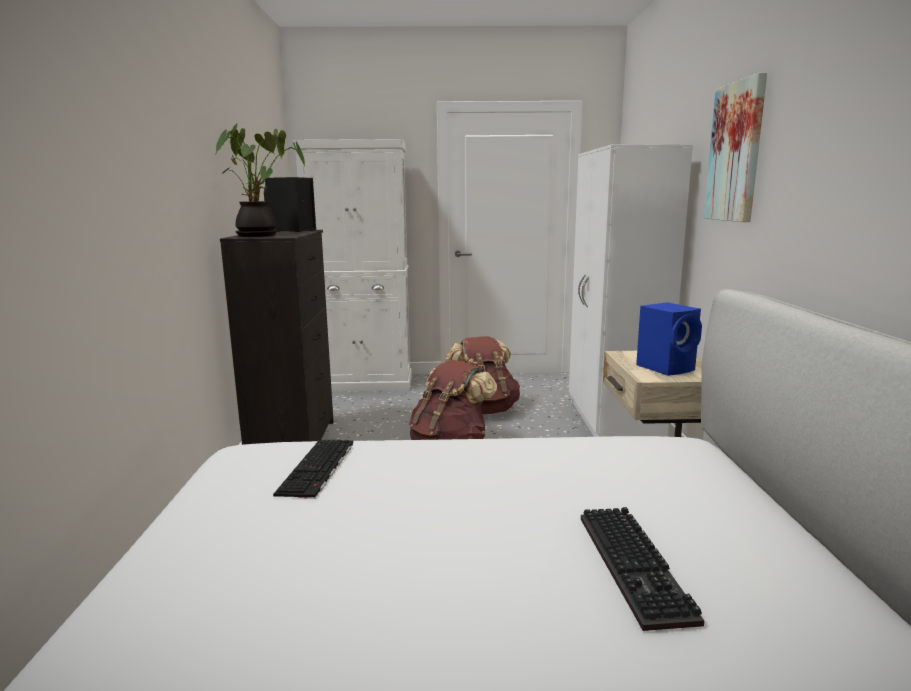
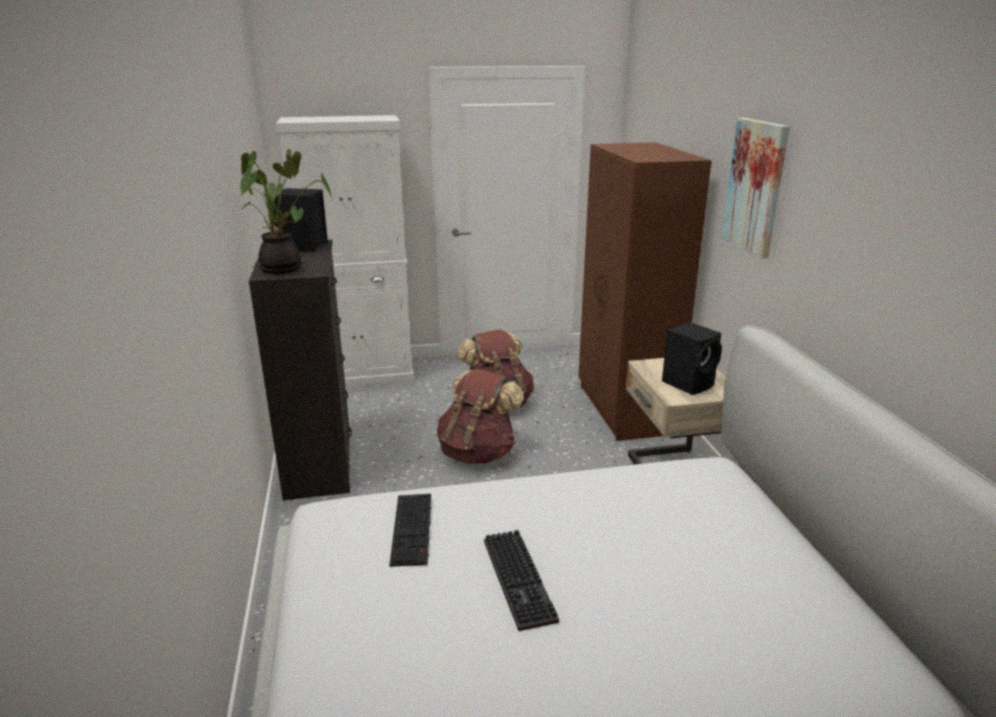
camera: 10 degrees left, 10 degrees up
white wardrobe [569,144,693,437] -> brown wardrobe [578,142,712,441]
keyboard [581,507,704,631] -> keyboard moved to [484,530,559,631]
blue speaker [636,302,702,376] -> black speaker [662,322,722,395]

